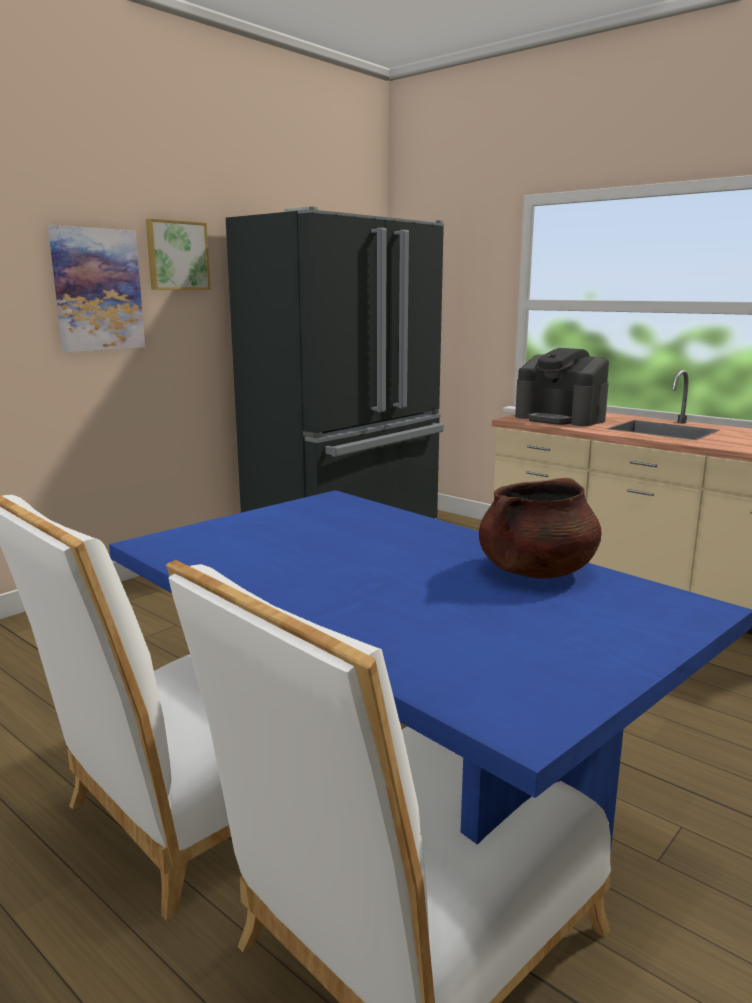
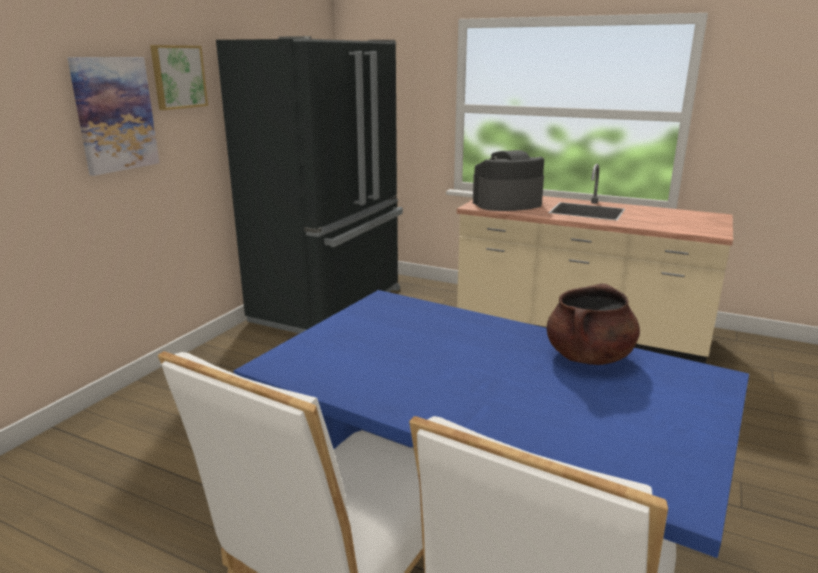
camera: 15 degrees left, 5 degrees up
coffee machine [515,348,609,426] -> coffee machine turned 135 degrees clockwise [473,150,544,211]

